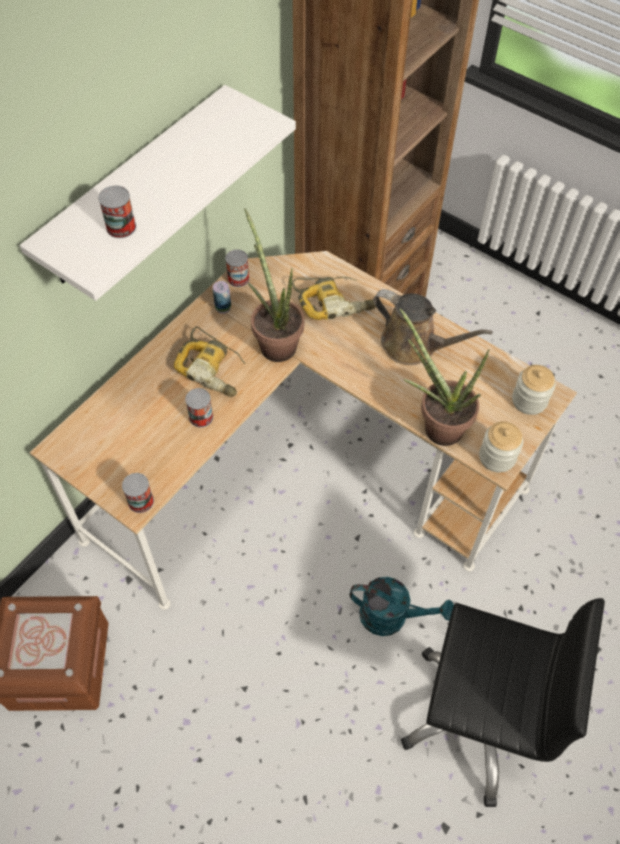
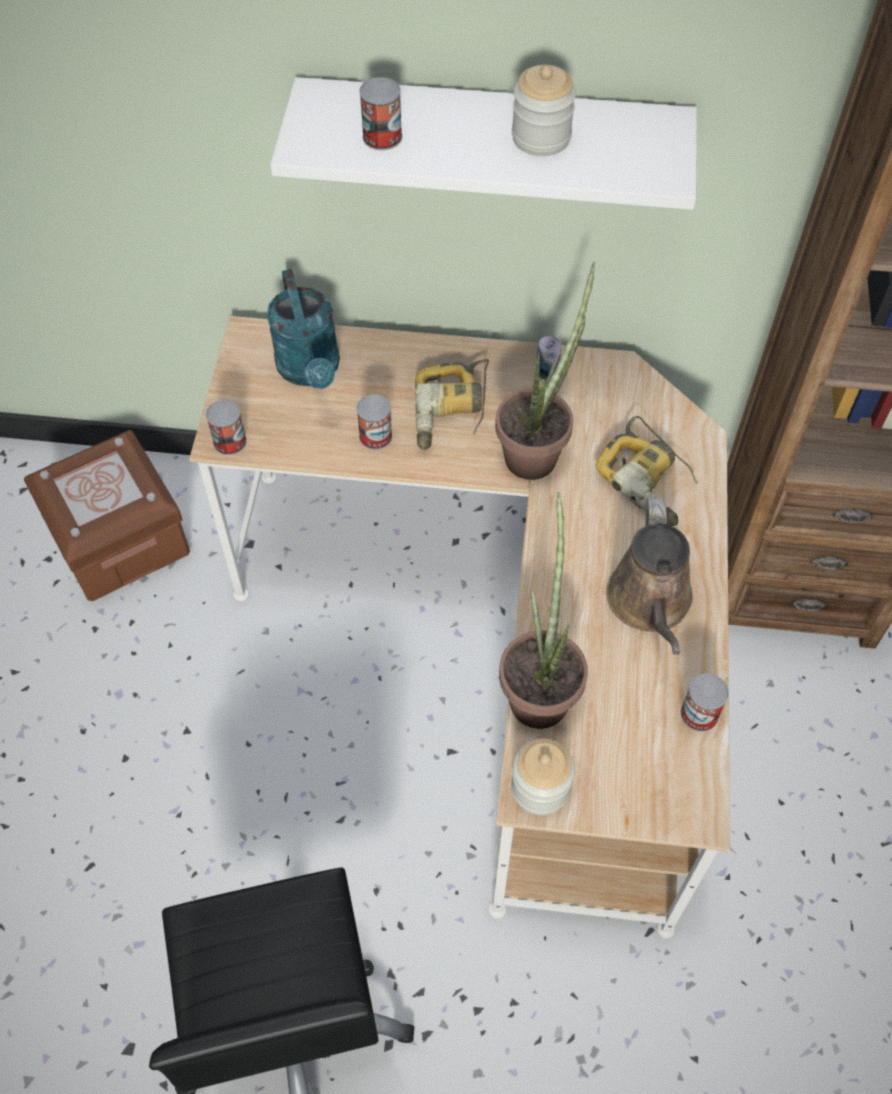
camera: 60 degrees right, 0 degrees up
can [225,249,249,287] -> can moved to [681,673,729,732]
turquoise watering can [349,577,454,636] -> turquoise watering can moved to [267,269,340,389]
jar [512,365,556,415] -> jar moved to [512,65,576,156]

